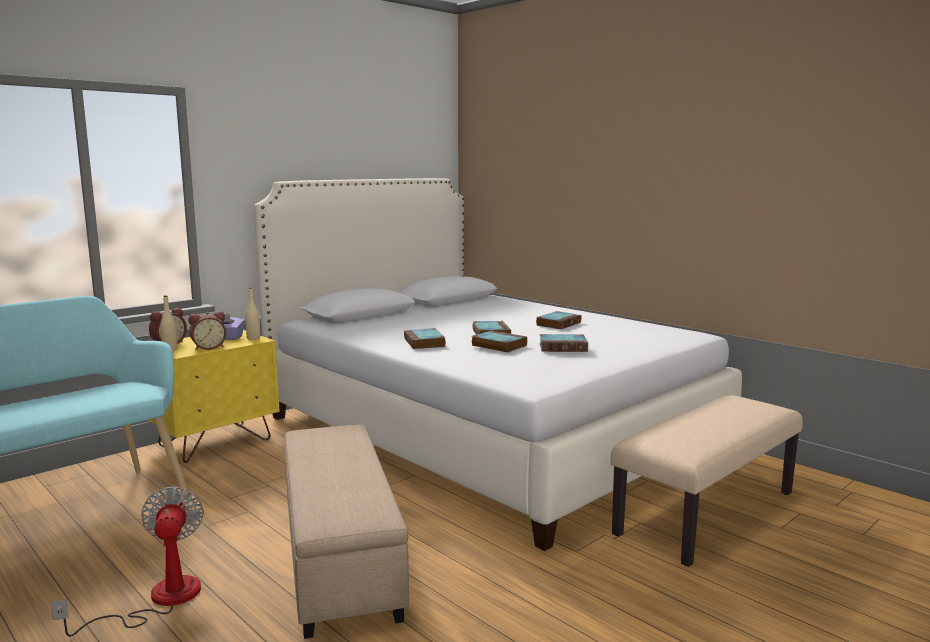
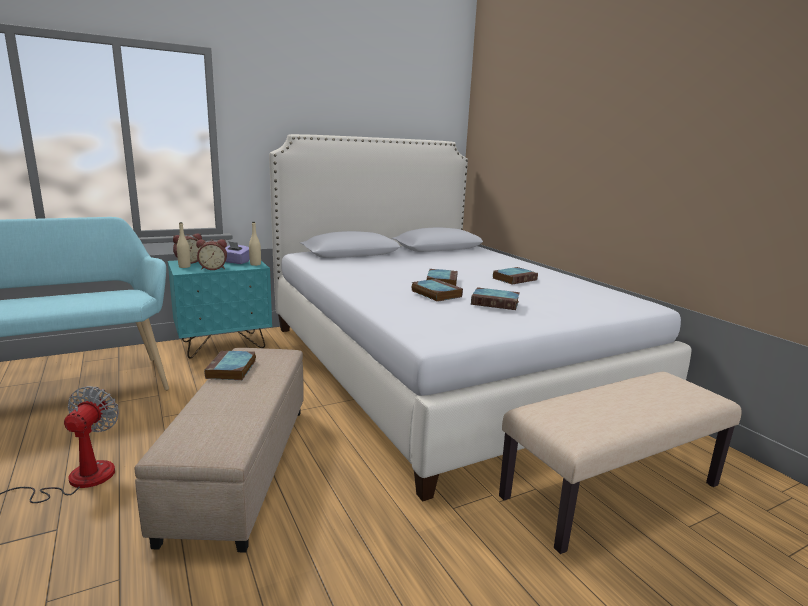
camera: 15 degrees right, 5 degrees up
yellow nightstand [149,330,280,463] -> turquoise nightstand [168,259,272,359]
book [404,328,446,349] -> book moved to [204,351,256,380]

